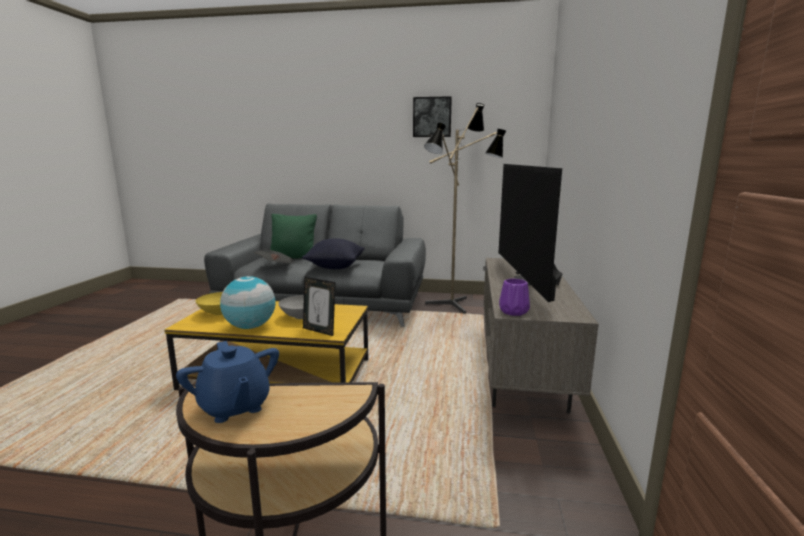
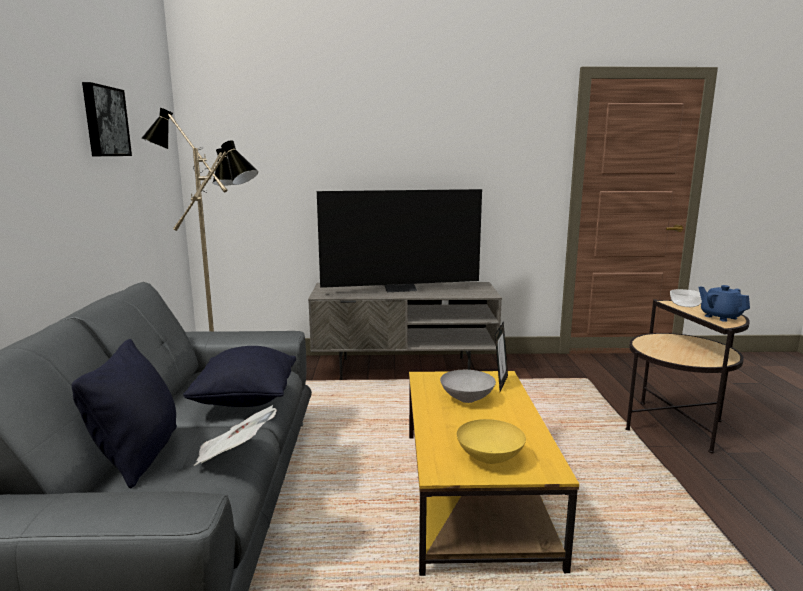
camera: 100 degrees left, 0 degrees up
blue teapot [176,341,279,423] -> blue teapot turned 75 degrees counterclockwise [698,285,750,322]
globe [220,276,276,329] -> none
green pillow [270,214,317,259] -> black pillow [72,339,177,488]
purple vase [499,279,530,316] -> none
none -> bowl [670,289,702,307]

